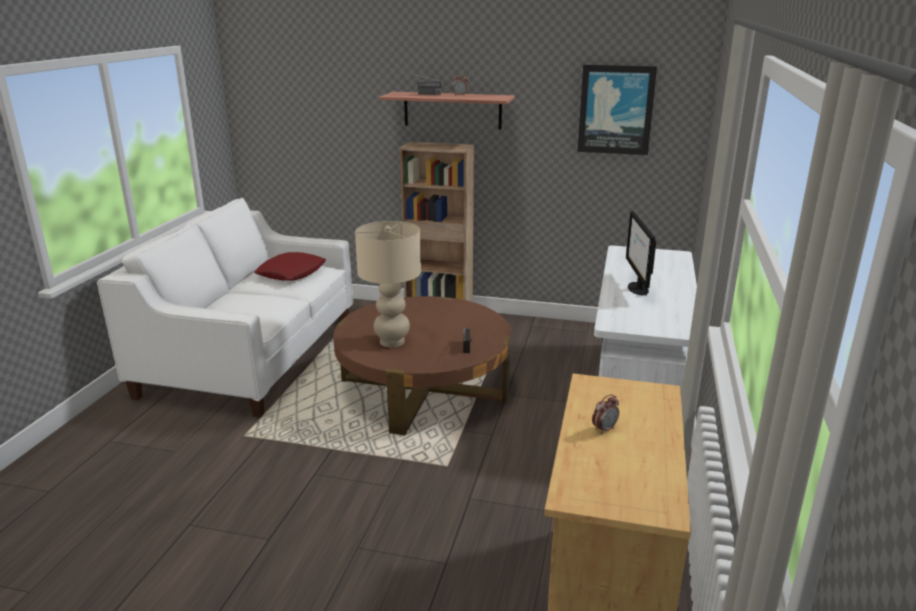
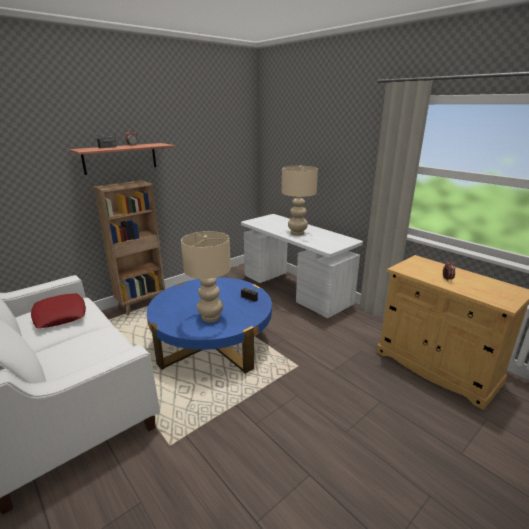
camera: 55 degrees left, 0 degrees up
brown coffee table [333,296,511,435] -> blue coffee table [147,277,272,374]
picture [577,65,657,155] -> none
monitor [626,211,656,296] -> beige table lamp [282,166,318,236]

